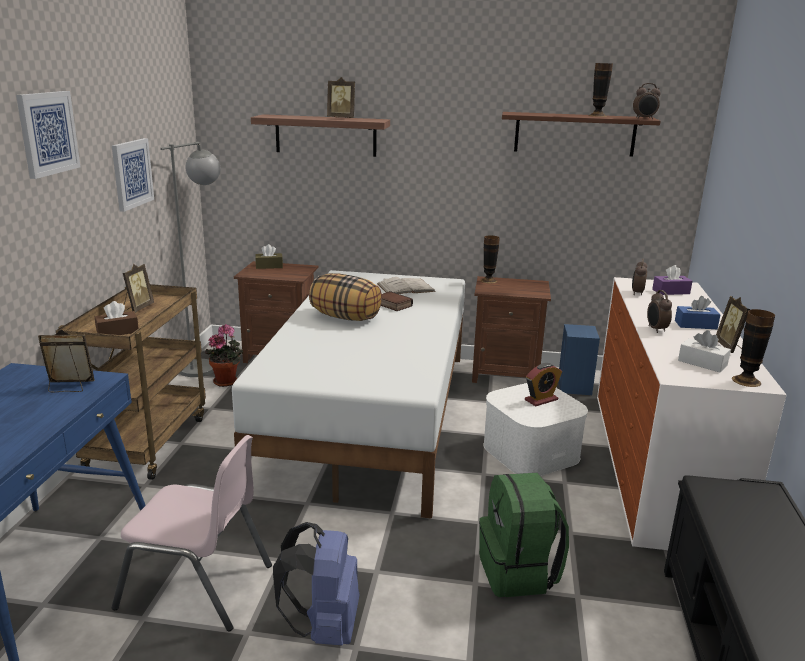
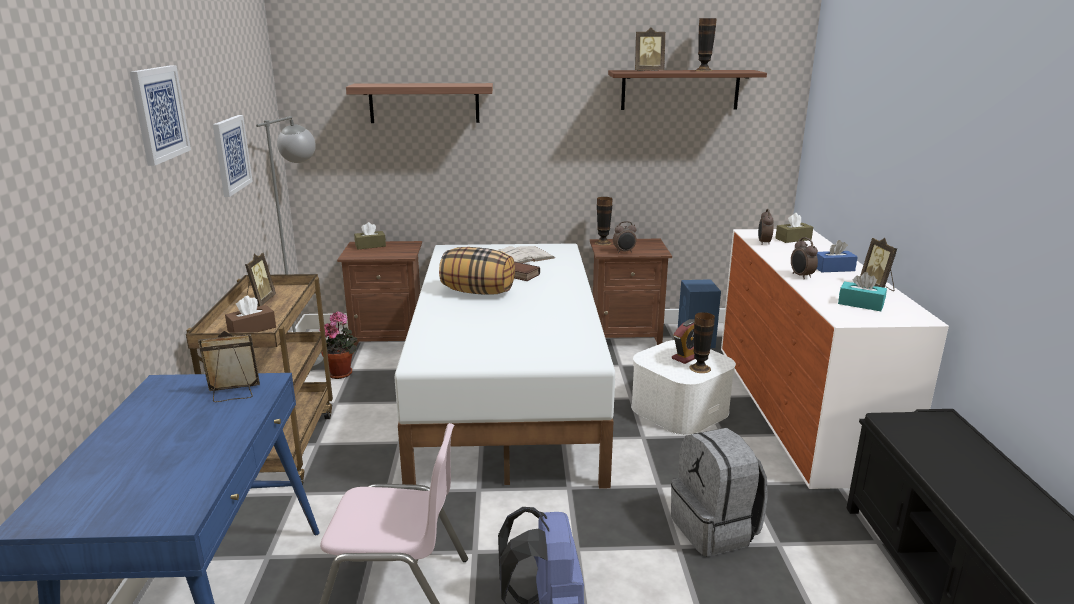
camera: 10 degrees left, 0 degrees up
picture frame [327,77,355,118] -> picture frame moved to [635,28,666,71]
green backpack [479,473,569,597] -> grey backpack [671,428,768,556]
alarm clock [633,83,661,119] -> alarm clock moved to [613,221,636,253]
purple tissue box [652,265,692,295] -> brown tissue box [775,213,813,243]
white tissue box [678,330,731,372] -> turquoise tissue box [838,272,887,311]
vase [732,309,775,387] -> vase moved to [689,312,715,373]

